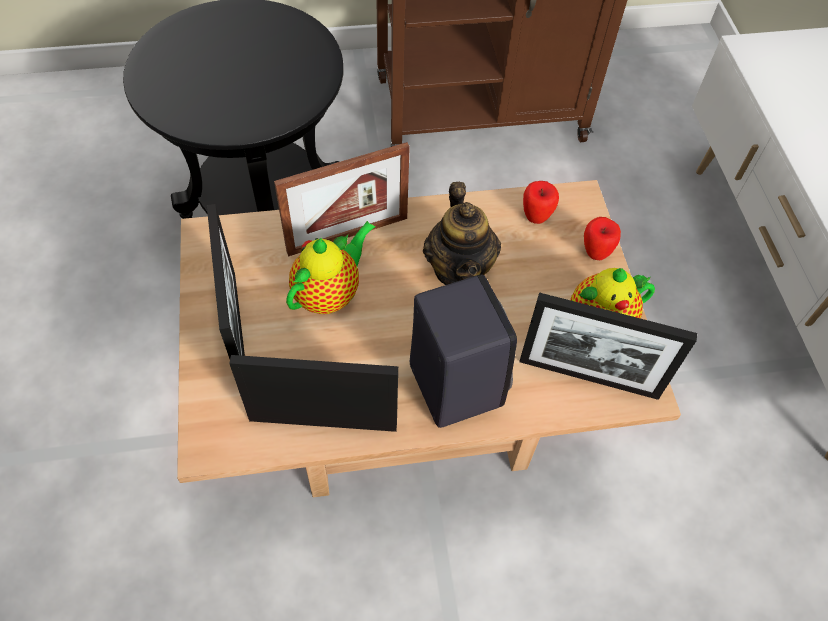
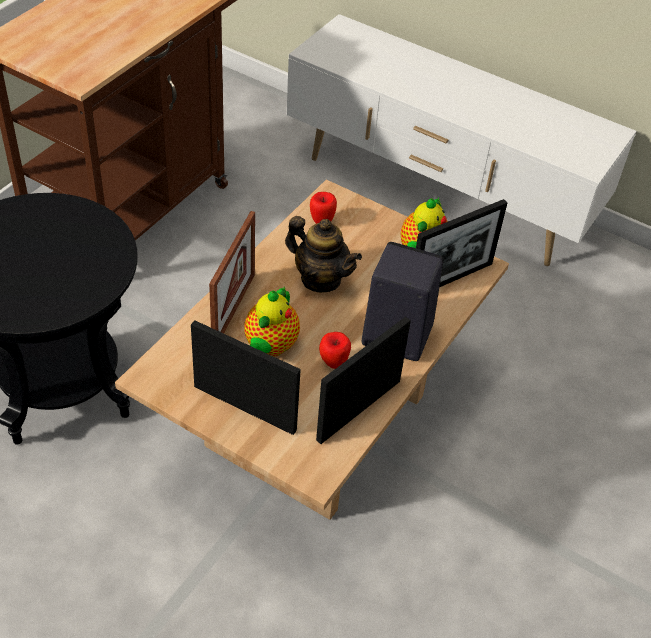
camera: 50 degrees left, 10 degrees down
teapot [286,221,375,314] -> teapot turned 150 degrees counterclockwise [244,286,300,357]
apple [584,217,621,260] -> apple moved to [319,332,351,369]

